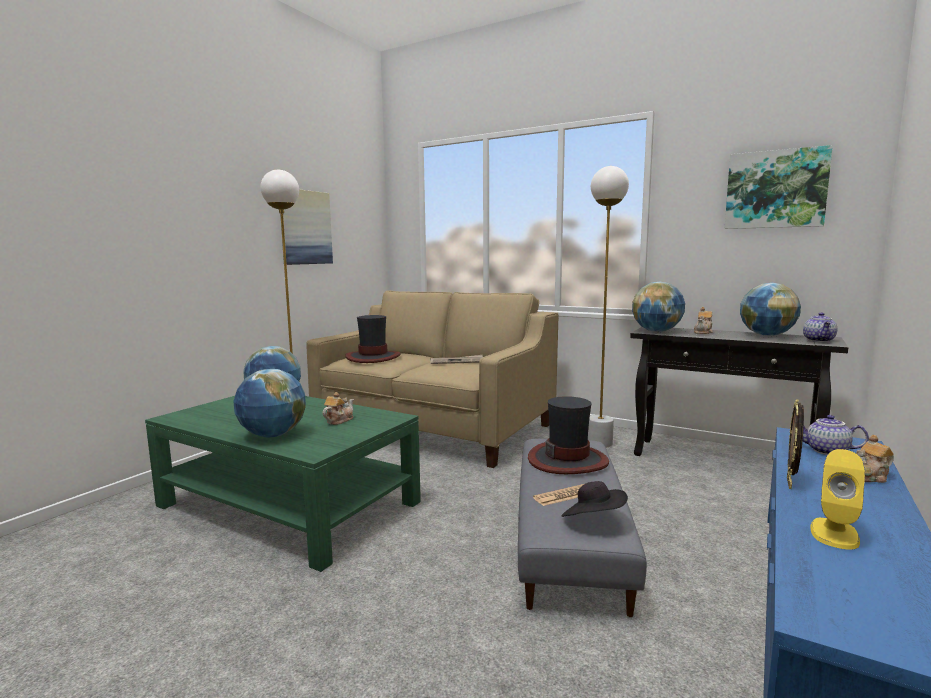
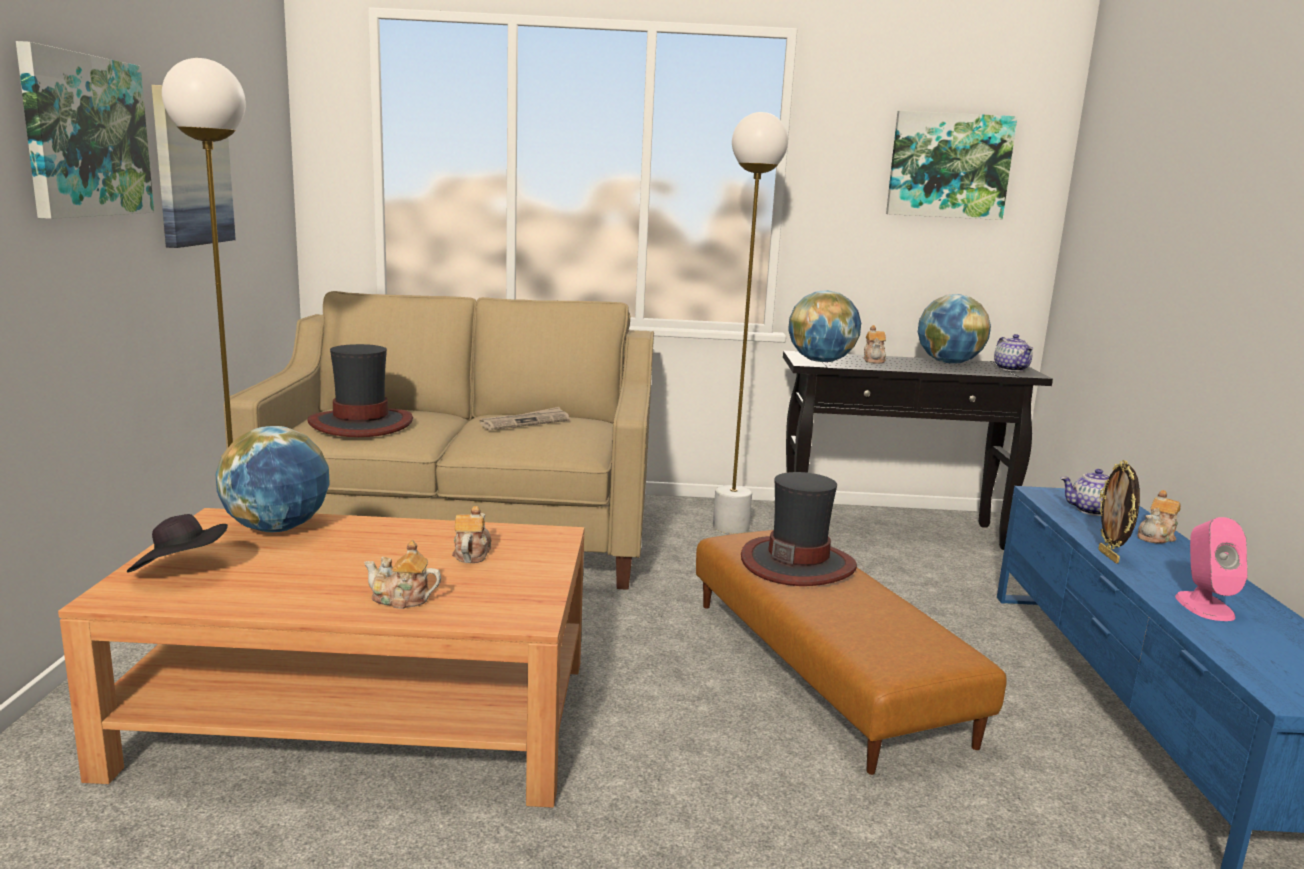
camera: 30 degrees left, 5 degrees up
green coffee table [145,396,421,572] -> brown coffee table [58,508,585,808]
globe [233,369,306,437] -> teapot [364,540,441,609]
grey ottoman [518,439,647,617] -> brown ottoman [696,530,1006,775]
newspaper [533,484,584,506] -> none
black hat [561,481,628,517] -> black hat moved to [127,514,228,573]
yellow speaker [810,449,865,550] -> pink speaker [1175,517,1248,621]
none -> picture [16,41,154,219]

